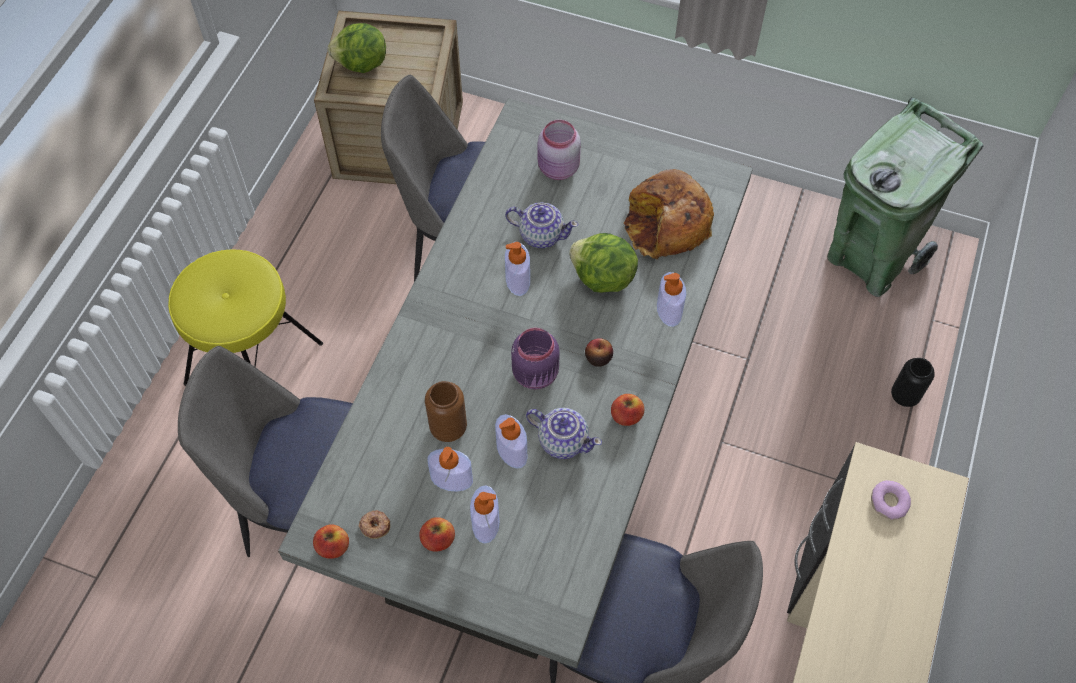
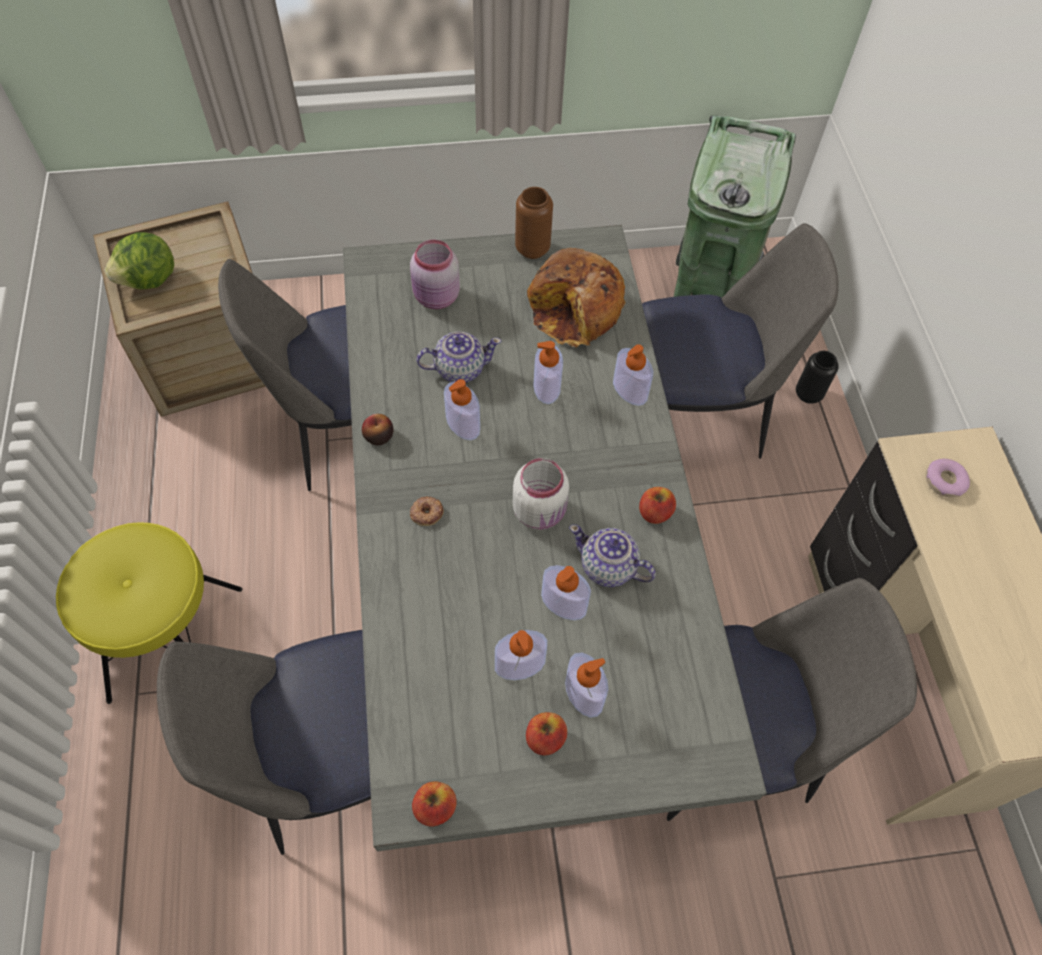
camera: 30 degrees left, 0 degrees up
donut [359,510,390,539] -> donut moved to [410,497,444,526]
brown vase [425,381,467,442] -> brown vase moved to [515,187,553,259]
purple jar [511,328,560,390] -> white jar [513,458,569,530]
teapot [526,408,602,459] -> teapot turned 150 degrees counterclockwise [569,524,656,587]
lettuce [569,233,638,293] -> soap dispenser [533,341,563,404]
apple [585,338,613,367] -> apple moved to [362,414,393,445]
none -> chair [642,223,839,459]

